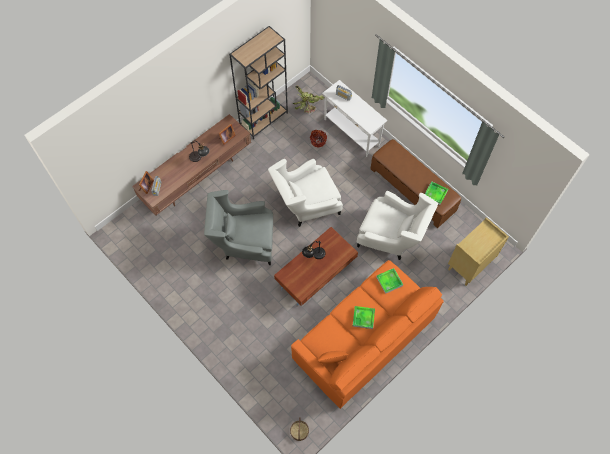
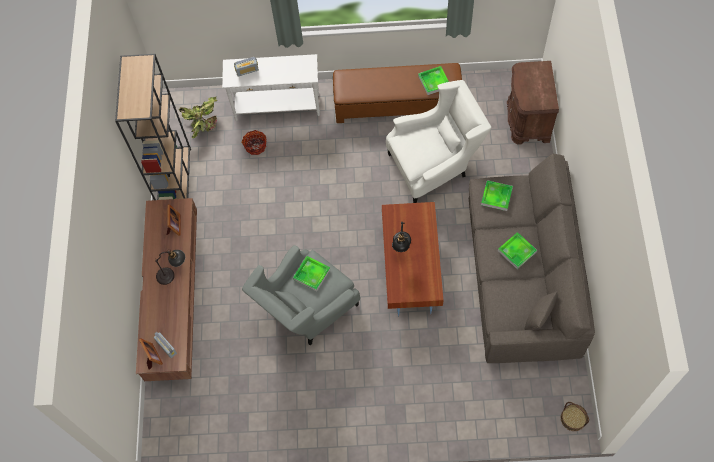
camera: 45 degrees left, 0 degrees up
white armchair [268,159,343,227] -> none
orange sofa [291,260,444,409] -> grey sofa [469,154,595,363]
beige cabinet [448,217,509,286] -> brown nightstand [507,61,559,145]
none -> tray [293,256,330,292]

